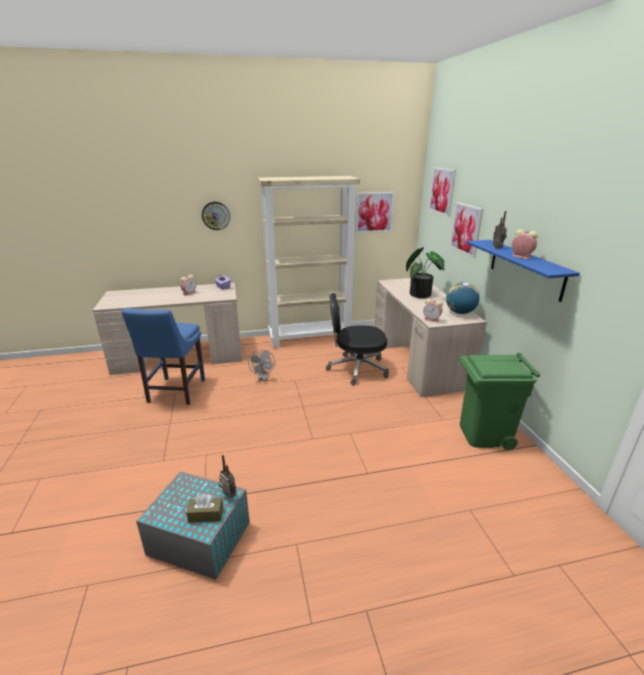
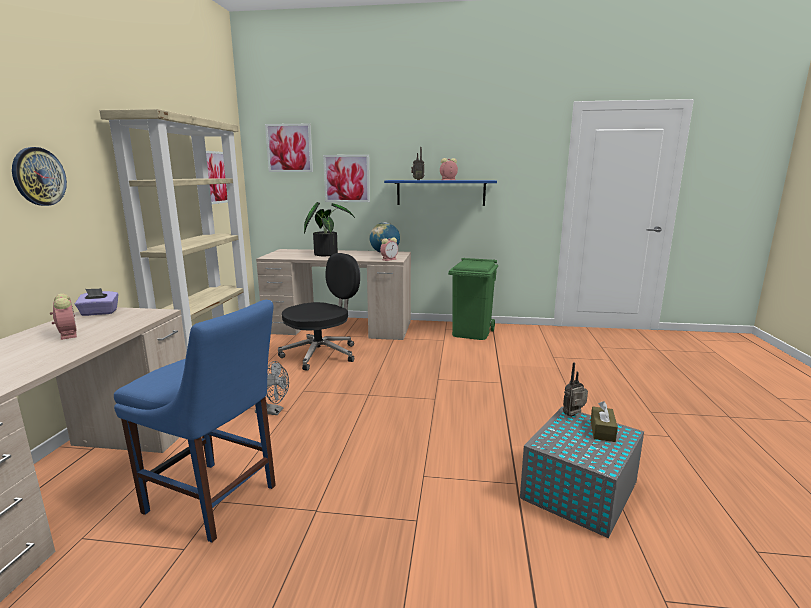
camera: 70 degrees left, 10 degrees down
black office chair [326,293,389,385] -> black office chair turned 150 degrees counterclockwise [278,253,360,371]

